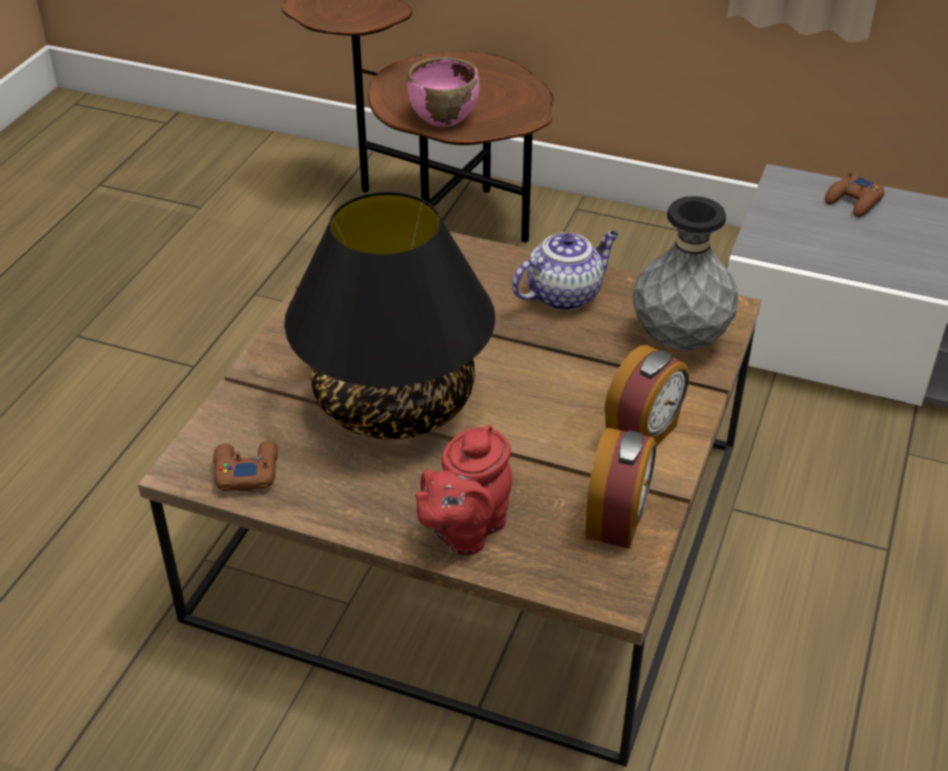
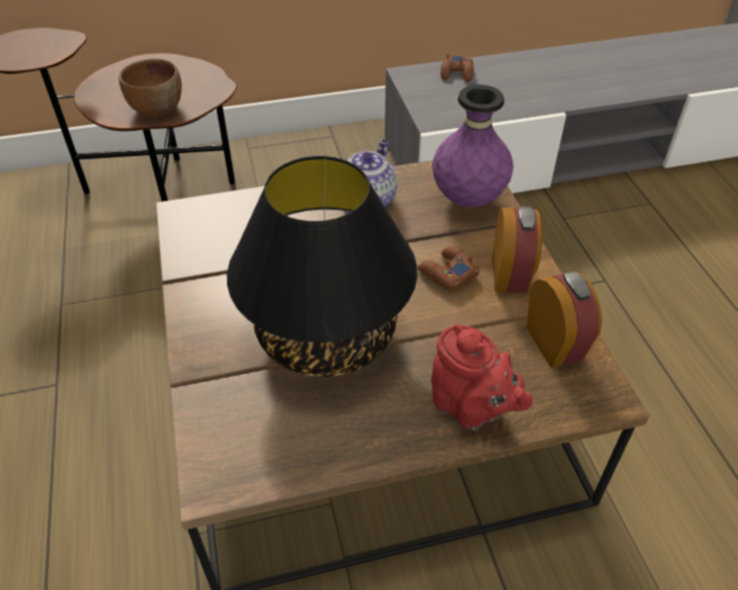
camera: 35 degrees left, 5 degrees up
brown game controller [214,441,278,491] -> brown game controller moved to [418,246,479,290]
pink bowl [407,57,479,127] -> brown bowl [119,59,182,117]
red teapot [415,424,512,555] -> red teapot turned 45 degrees counterclockwise [431,324,532,430]
grey vase [633,196,739,351] -> purple vase [432,84,513,207]

